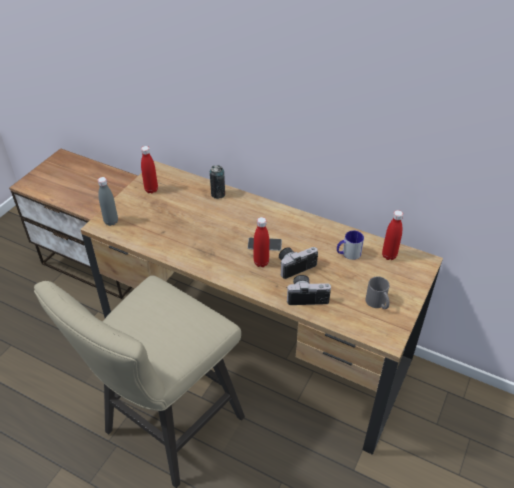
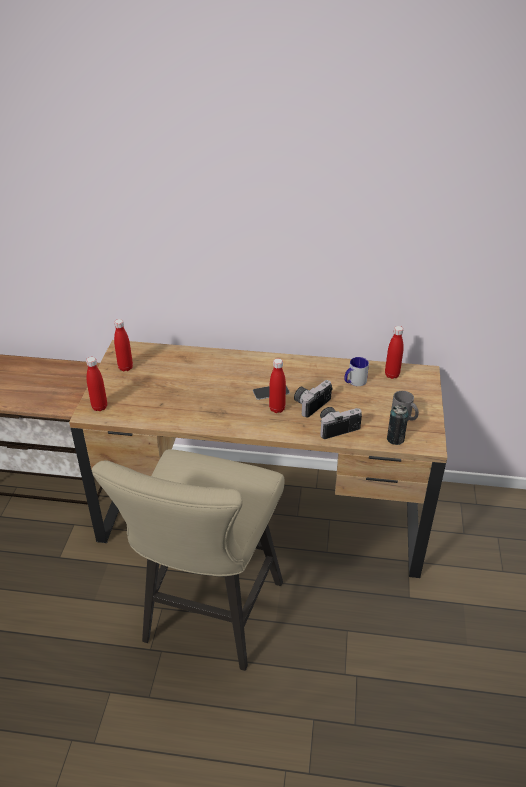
camera: 20 degrees left, 5 degrees down
grey bottle [98,177,118,226] -> red bottle [86,357,107,411]
can [210,165,225,199] -> can moved to [387,405,409,445]

